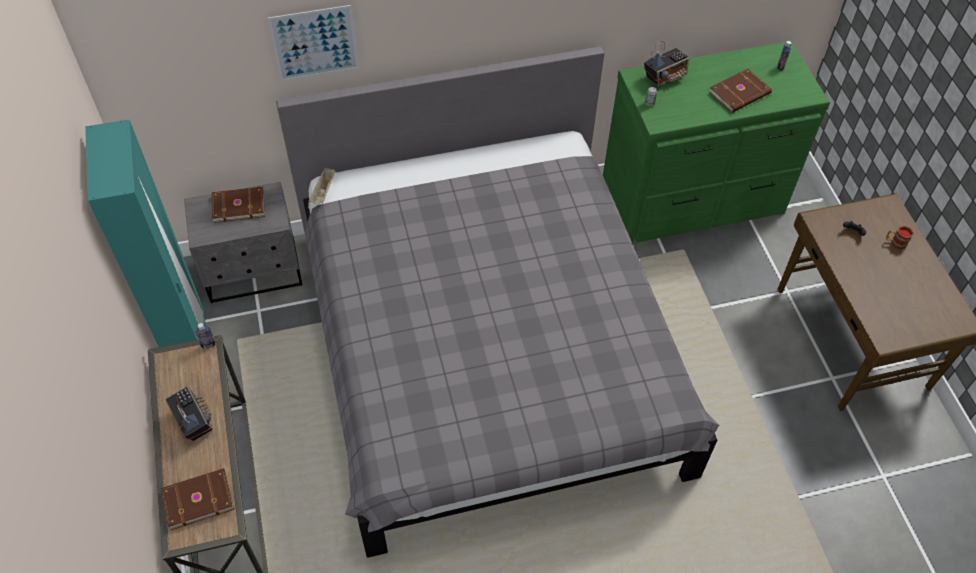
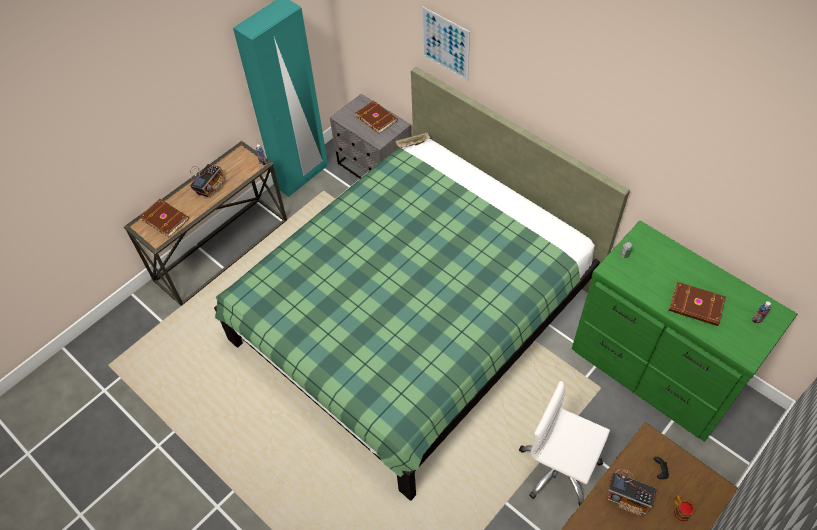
camera: 60 degrees right, 0 degrees up
grey bed [276,47,719,558] -> green bed [214,67,630,501]
radio [644,40,690,88] -> radio moved to [607,469,656,516]
none -> white office chair [519,381,610,506]

